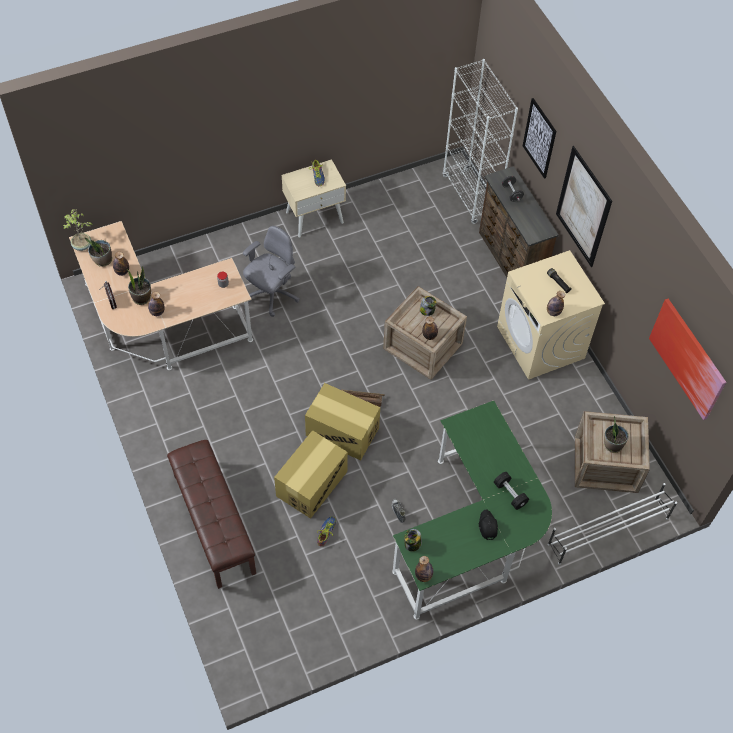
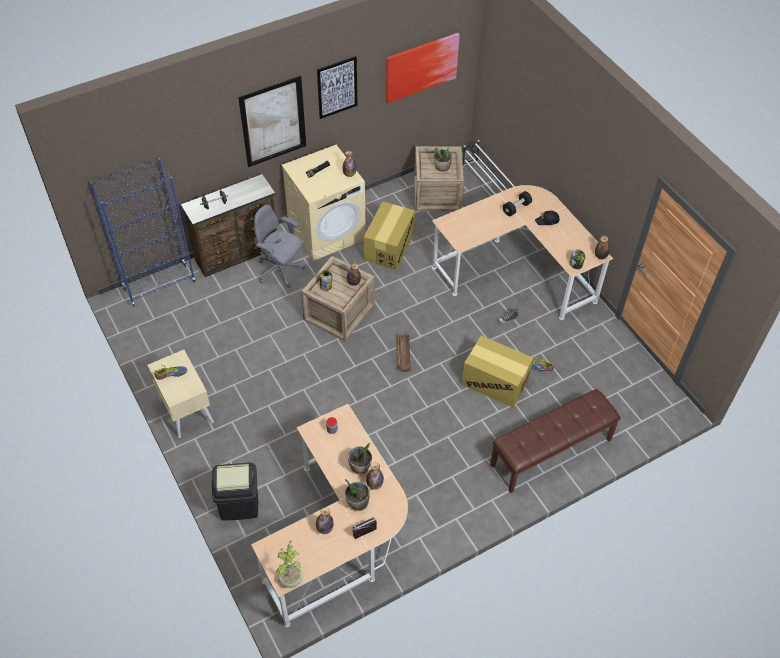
camera: 95 degrees left, 5 degrees down
potted plant [85,238,112,267] -> potted plant moved to [348,443,372,474]
grey office chair [243,226,300,317] -> grey office chair moved to [254,205,305,288]
cardboard box [305,383,380,460] -> cardboard box moved to [364,201,415,270]
green desk [392,401,552,620] -> beige desk [432,185,613,320]
white bookcase [442,59,518,224] -> blue bookcase [90,158,196,307]
picture [523,98,556,179] -> picture moved to [317,56,357,119]
none -> black trash can [212,462,259,521]

